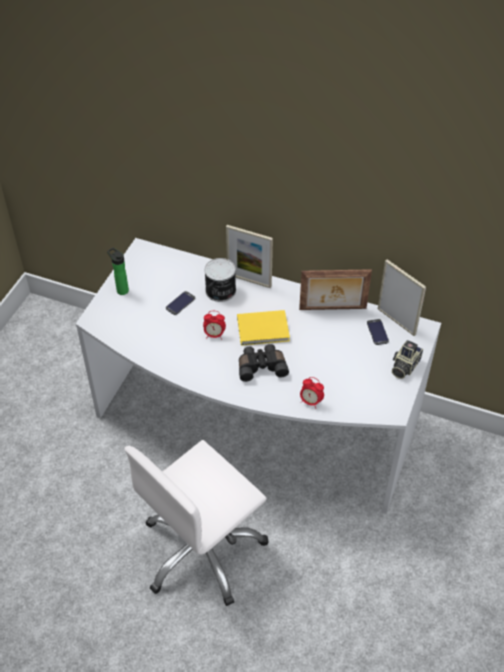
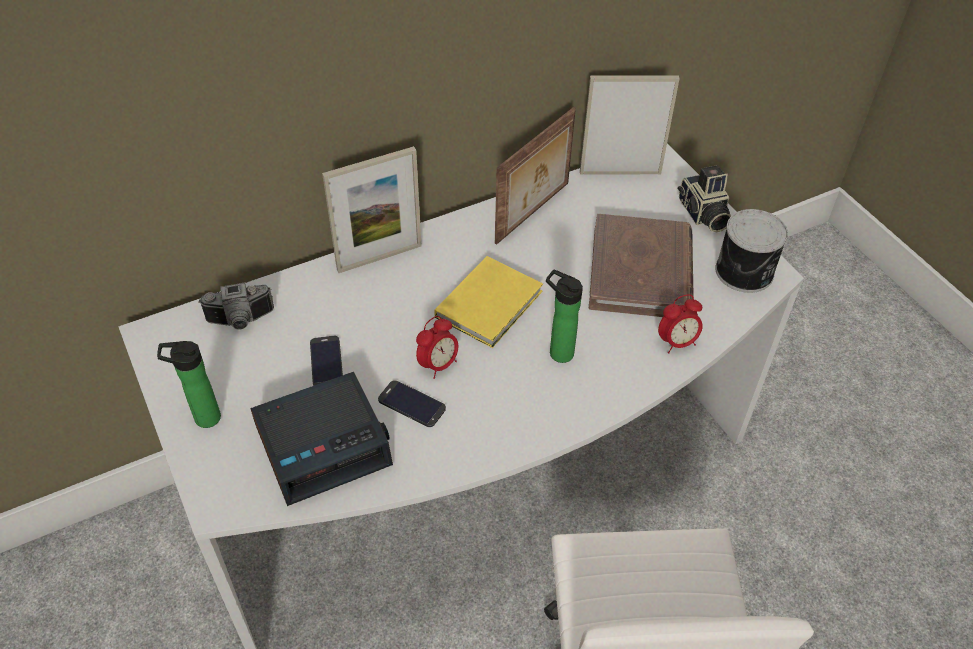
camera: 50 degrees left, 0 degrees up
can [204,258,236,302] -> can moved to [715,209,788,293]
black binoculars [239,344,289,382] -> bottle [546,270,583,363]
phone [367,319,389,345] -> phone moved to [378,380,446,427]
none -> camera [198,283,274,330]
none -> alarm clock [250,372,393,506]
none -> brown book [589,214,694,317]

